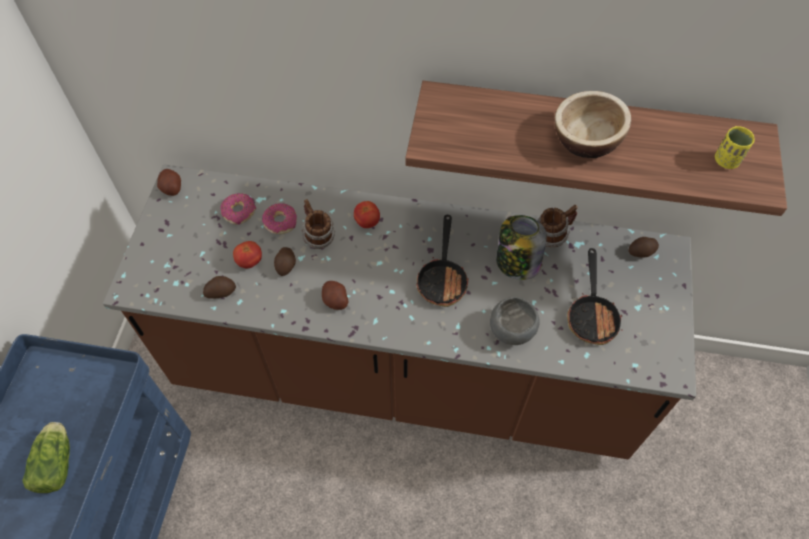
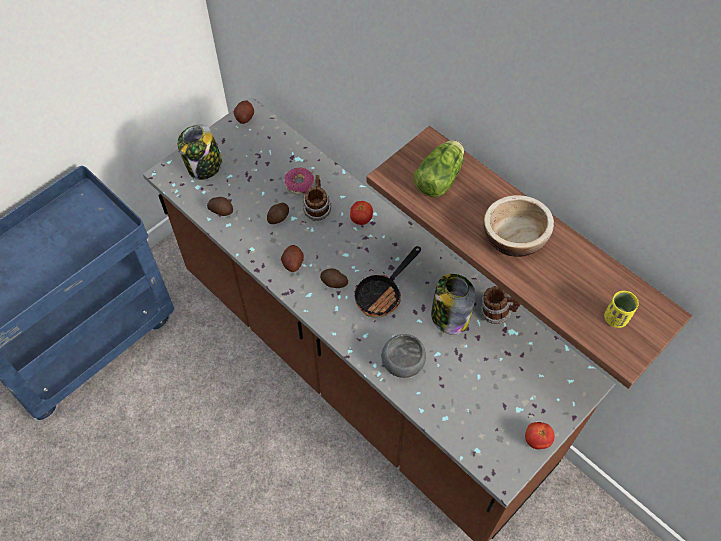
camera: 35 degrees right, 0 degrees up
lettuce [22,422,70,493] -> lettuce moved to [414,140,464,197]
donut [220,193,256,225] -> none
tomato [233,241,262,268] -> tomato moved to [525,422,555,449]
frying pan [567,248,623,345] -> none
potato [628,237,659,258] -> potato moved to [320,269,348,288]
none -> jar [177,124,222,180]

